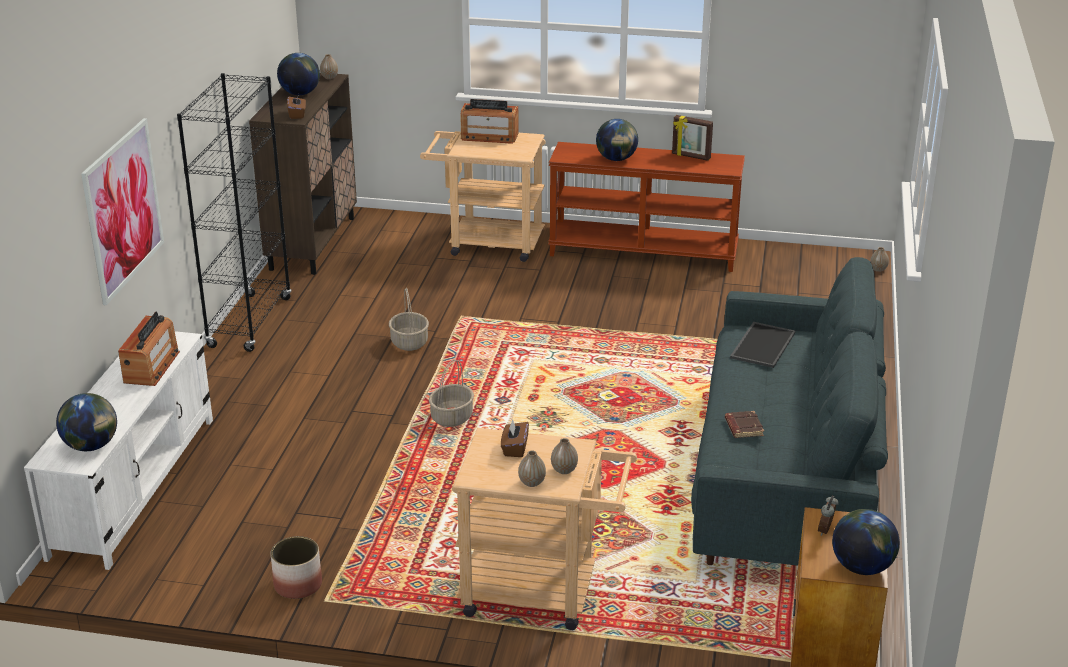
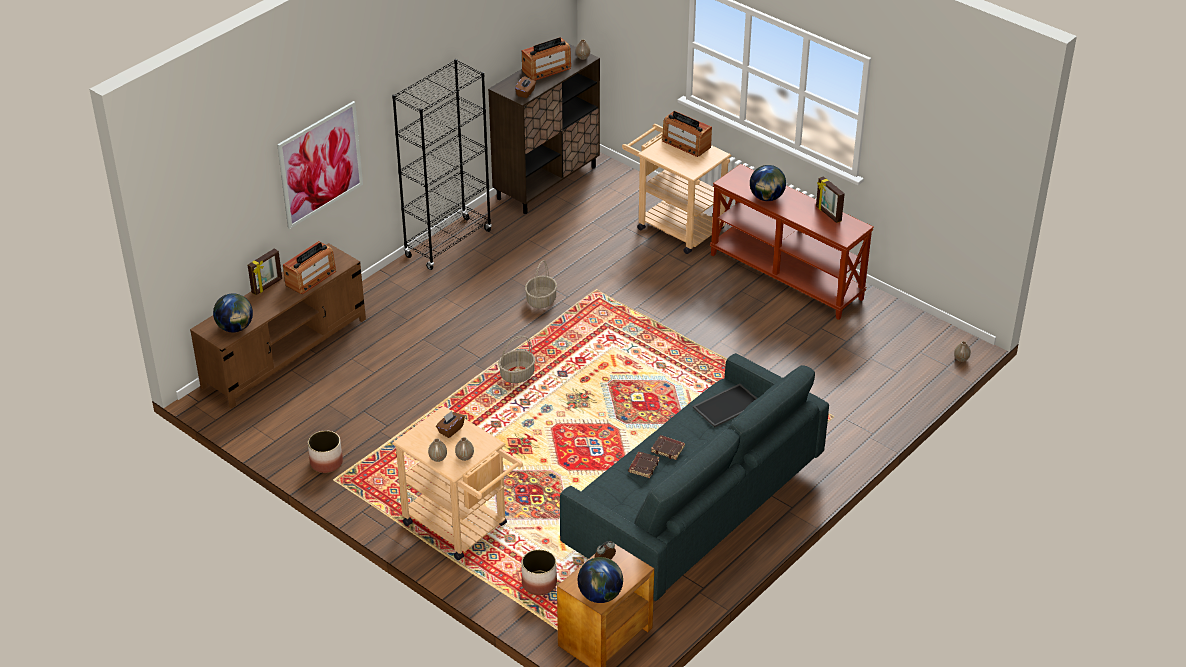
camera: 30 degrees right, 10 degrees up
white tv stand [24,331,213,570] -> brown tv stand [190,243,366,409]
globe [277,53,320,95] -> radio [522,37,571,81]
none -> picture frame [248,248,282,295]
none -> planter [521,549,557,595]
none -> brown book [651,435,685,460]

